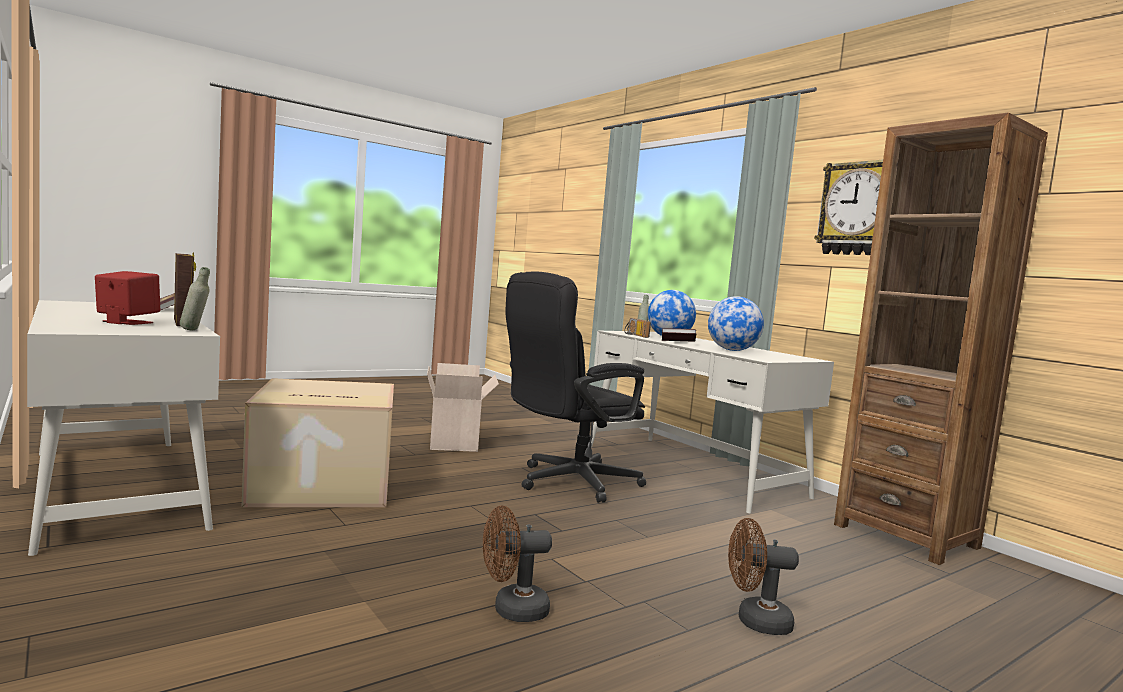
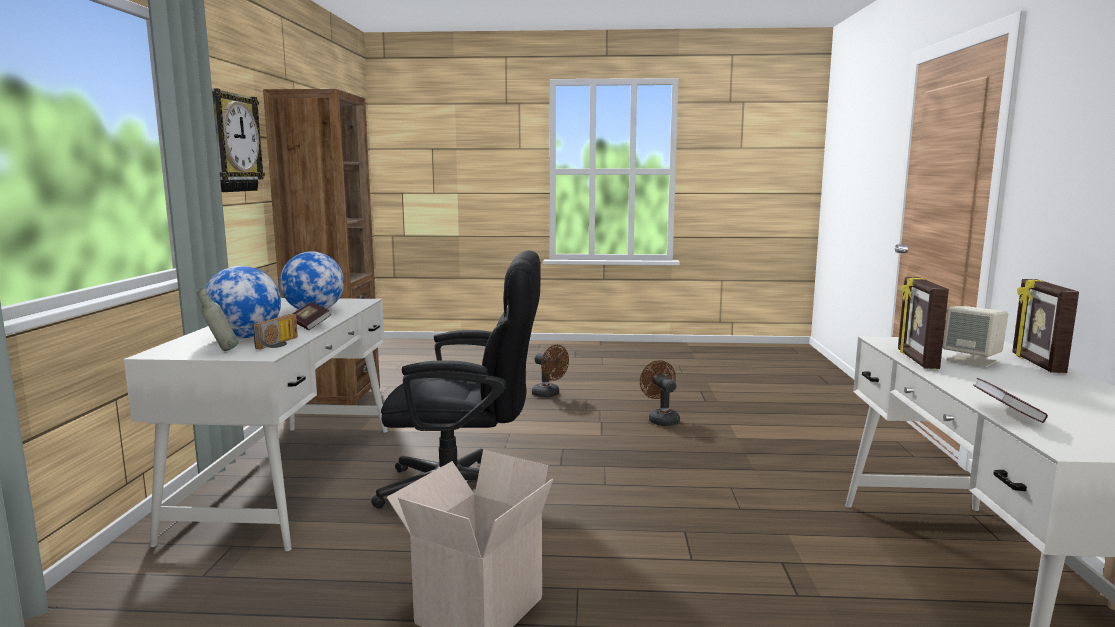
camera: 140 degrees left, 5 degrees up
red speaker [95,271,160,325] -> beige speaker [943,306,1008,367]
grey bottle [180,267,210,330] -> none
cardboard box [242,378,394,507] -> none
brown fan [483,506,552,622] -> brown fan turned 135 degrees counterclockwise [640,360,680,426]
none -> picture frame [1013,279,1079,373]

